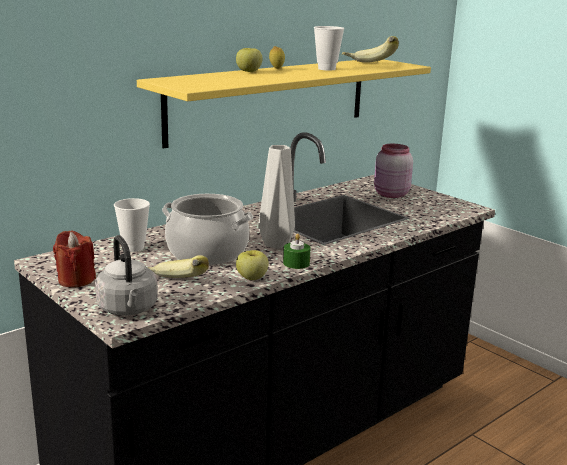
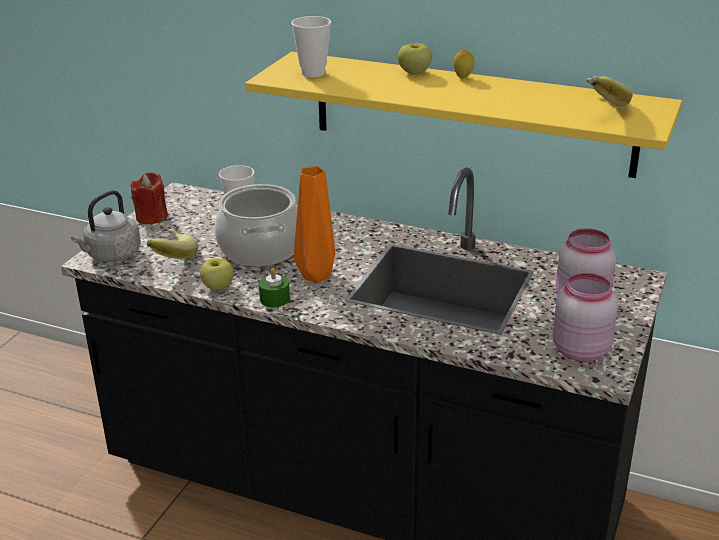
camera: 65 degrees right, 10 degrees up
grey vase [258,145,295,249] -> orange vase [294,166,335,282]
cup [314,26,344,71] -> cup moved to [291,16,331,78]
none -> pink jar [553,273,618,362]

